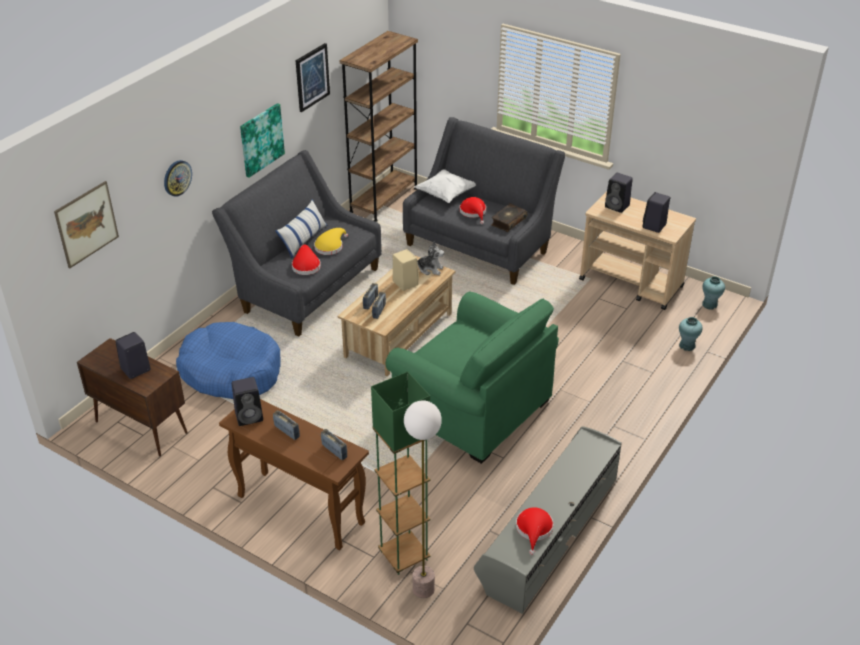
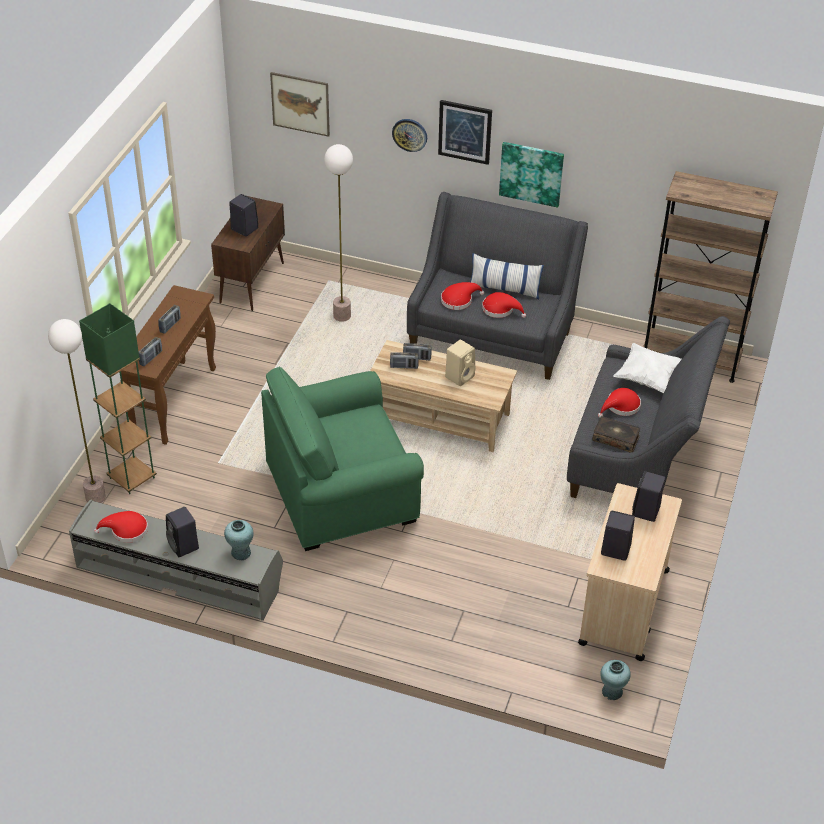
camera: 75 degrees right, 5 degrees up
blue dog bed [176,322,281,399] -> floor lamp [324,144,353,322]
black speaker [232,377,263,426] -> black speaker moved to [166,507,199,557]
picture [295,43,330,112] -> picture moved to [438,100,492,165]
yellow hat [314,228,348,255] -> red hat [482,292,526,318]
green armchair [386,291,559,464] -> green armchair turned 45 degrees clockwise [261,367,424,551]
plush toy [417,241,444,275] -> none
turquoise vase [679,317,703,351] -> turquoise vase moved to [224,520,254,560]

